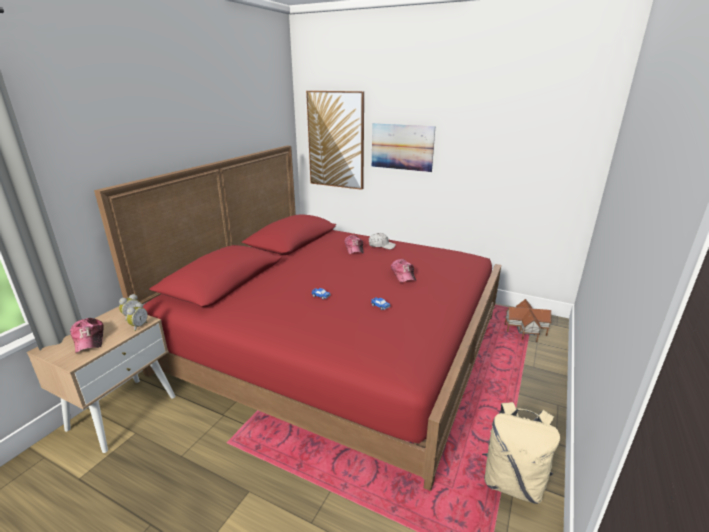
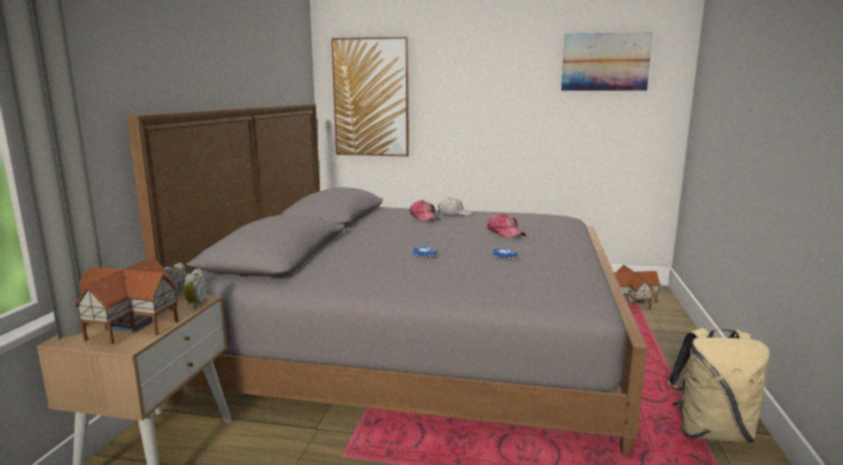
camera: 15 degrees left, 10 degrees down
cap [70,318,104,353] -> toy house [74,257,179,344]
red bed [94,146,501,491] -> grey bed [127,104,647,456]
picture [372,123,435,172] -> picture moved to [561,32,653,91]

